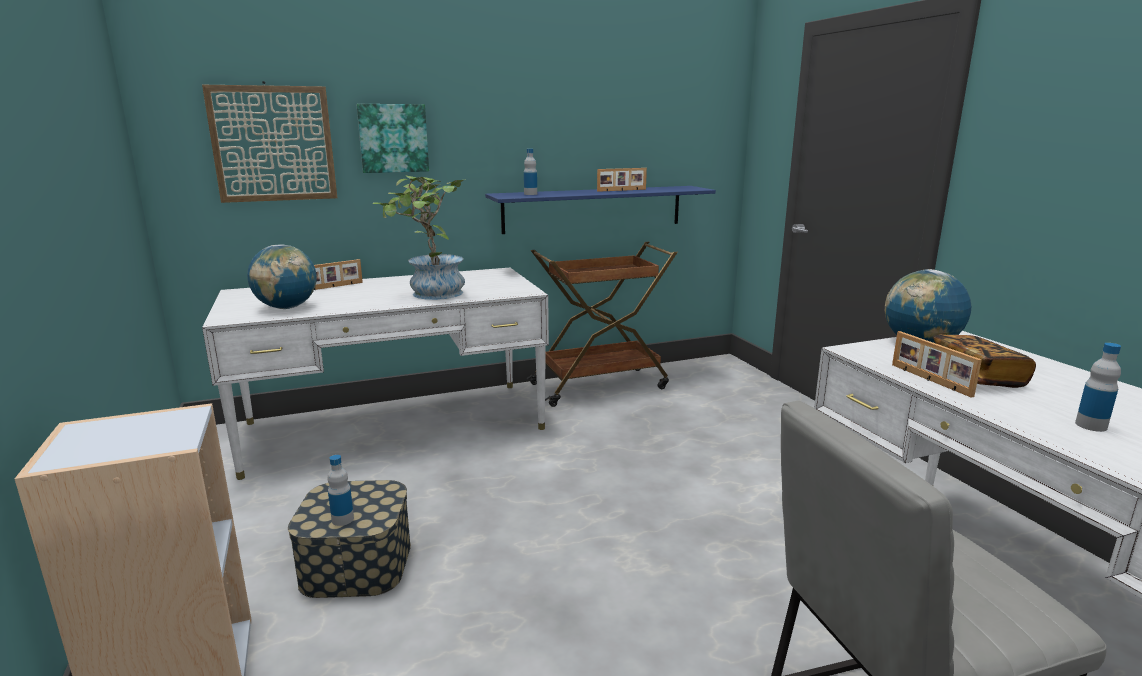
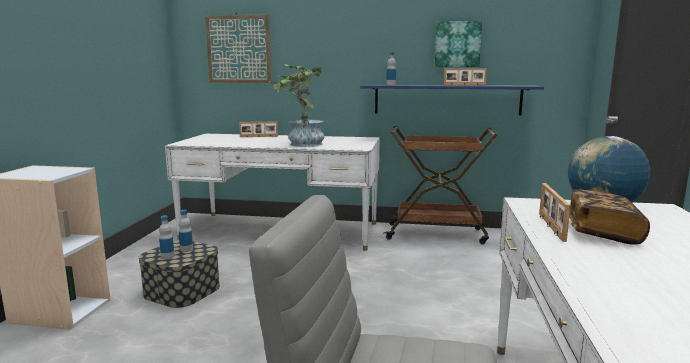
camera: 30 degrees right, 5 degrees down
globe [247,244,317,309] -> none
picture [357,104,429,173] -> picture moved to [435,21,482,67]
bottle [1075,343,1121,432] -> bottle moved to [179,210,193,252]

